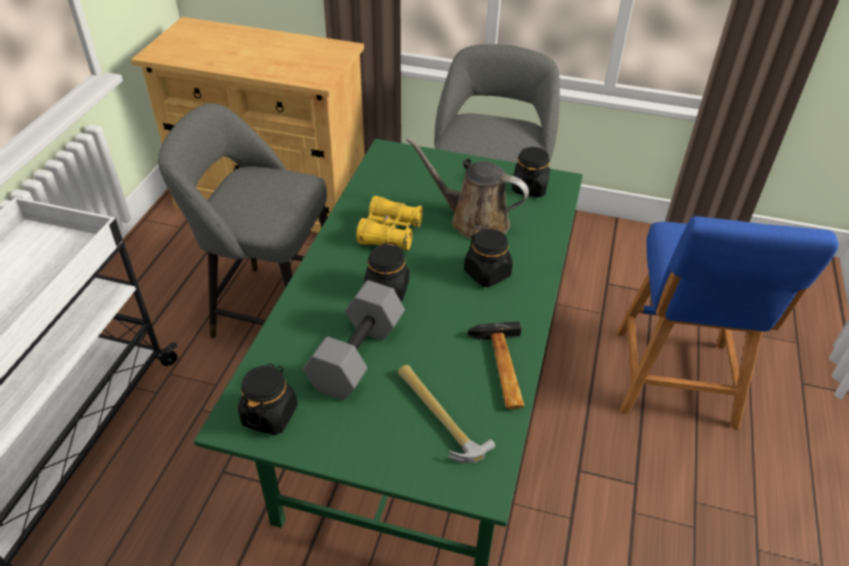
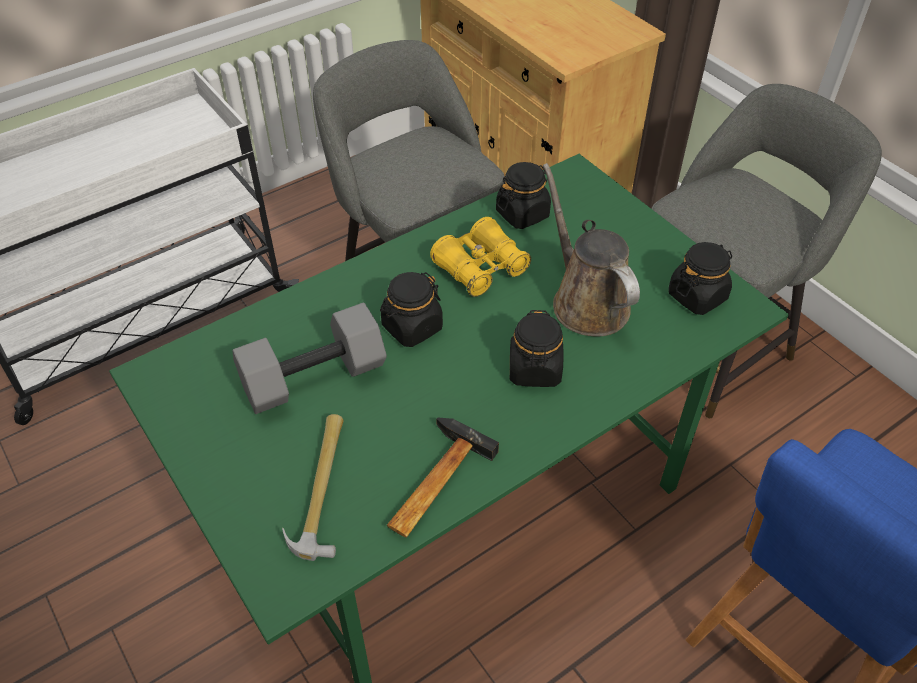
camera: 40 degrees right, 5 degrees up
black jar [238,363,297,435] -> black jar moved to [496,162,551,229]

